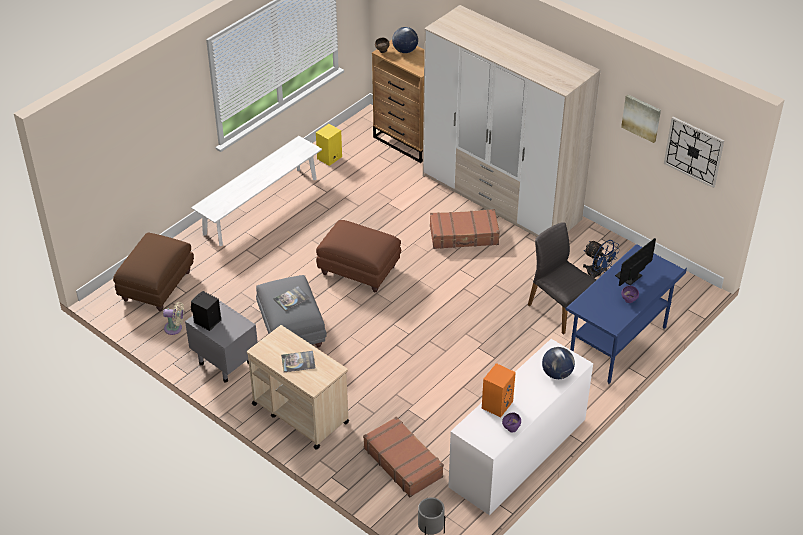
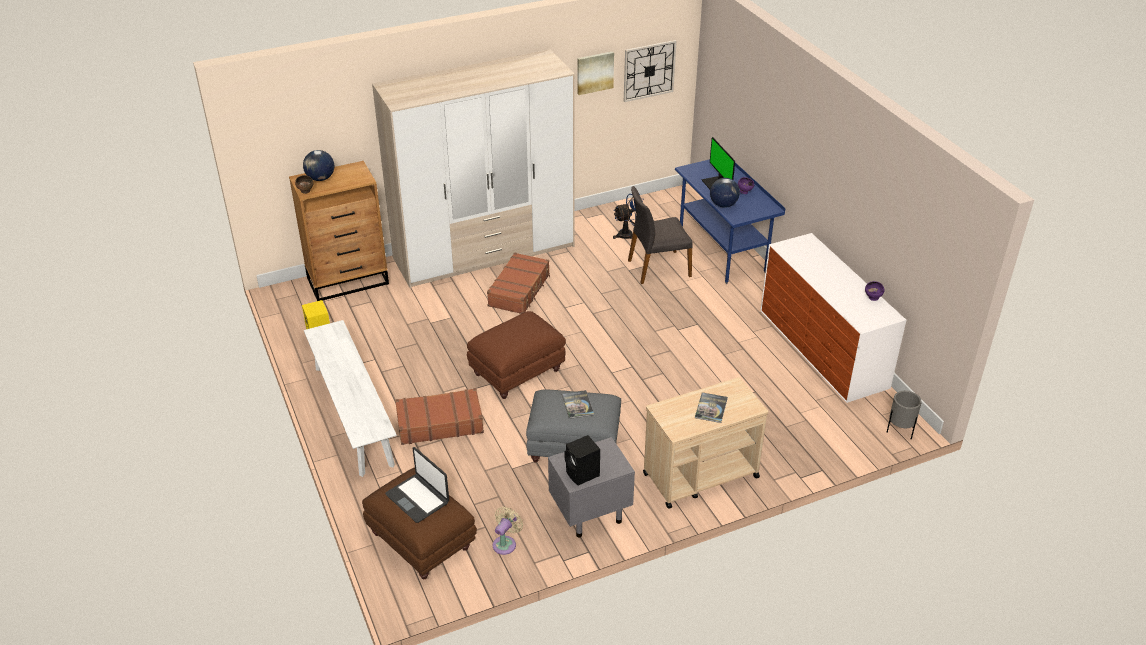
camera: 65 degrees left, 5 degrees down
brown suitcase [363,417,444,497] -> brown suitcase moved to [395,388,484,445]
orange speaker [482,363,516,418] -> none
globe [542,347,575,379] -> globe moved to [710,178,740,208]
none -> laptop [385,447,449,523]

